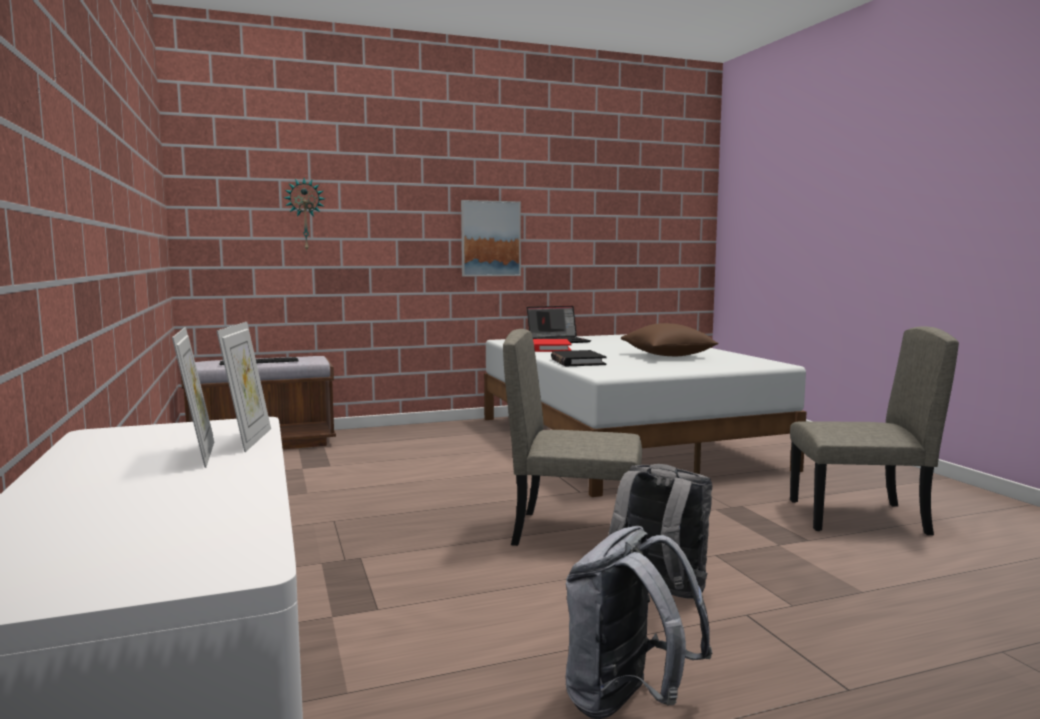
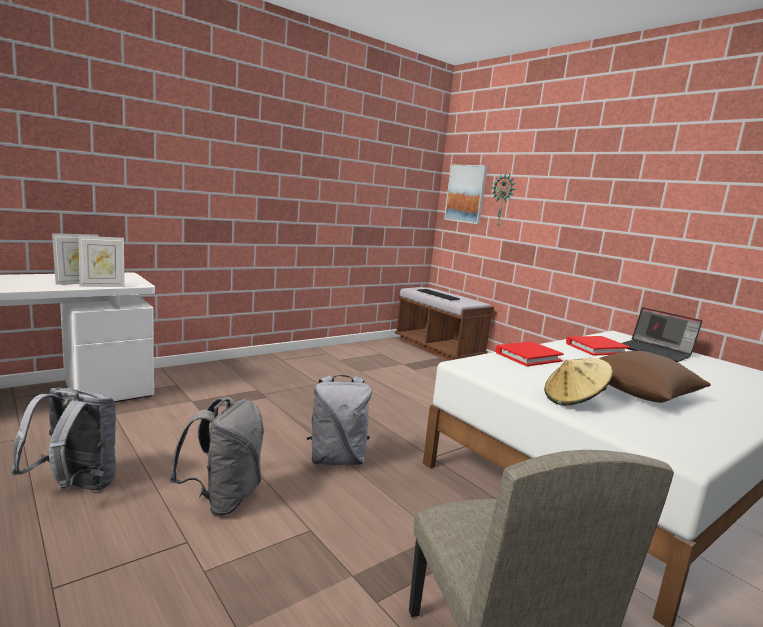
camera: 70 degrees right, 5 degrees up
picture [461,200,521,277] -> picture moved to [444,165,488,224]
beige chair [503,329,642,546] -> grey backpack [307,375,372,465]
black book [551,350,607,366] -> red book [496,342,564,366]
none -> beige hat [544,358,613,406]

